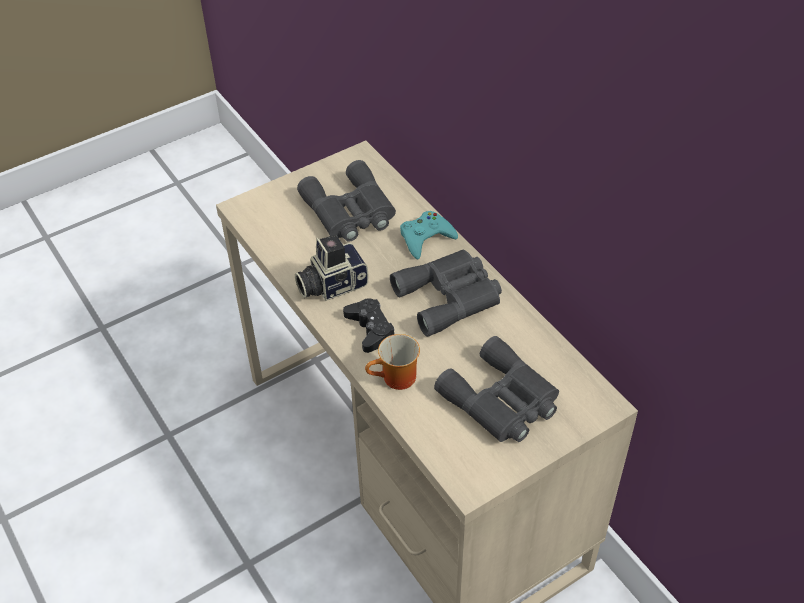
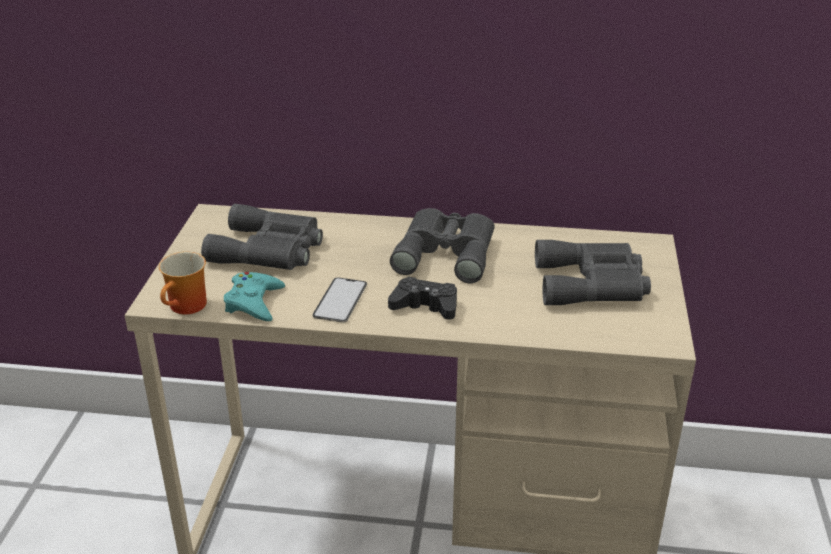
camera: 50 degrees left, 15 degrees down
camera [295,235,369,301] -> phone [312,277,367,323]
mug [365,334,420,390] -> mug moved to [159,252,207,314]
turquoise game controller [400,211,458,260] -> turquoise game controller moved to [224,272,285,321]

